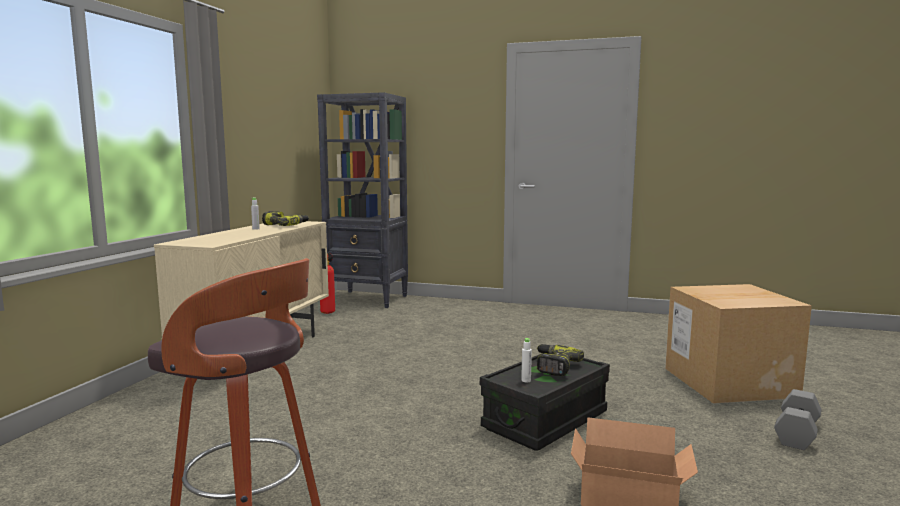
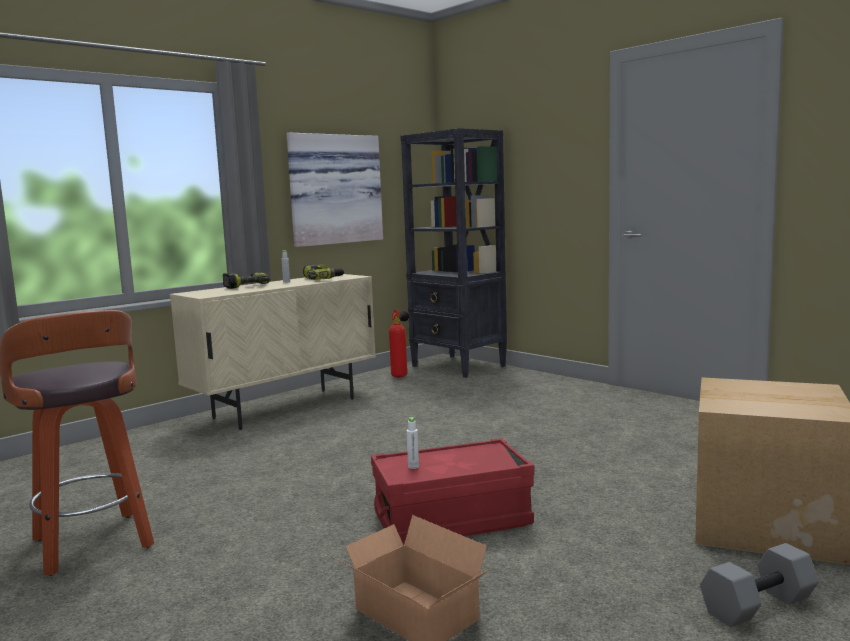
camera: 30 degrees right, 0 degrees up
black storage box [480,354,610,451] -> red storage box [371,438,534,545]
power drill [537,344,584,376] -> power drill moved to [223,272,270,289]
none -> picture [287,133,383,247]

